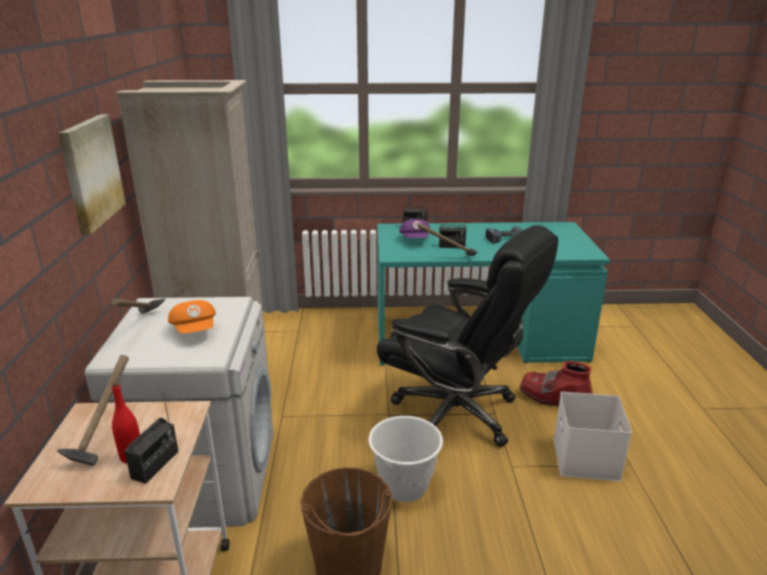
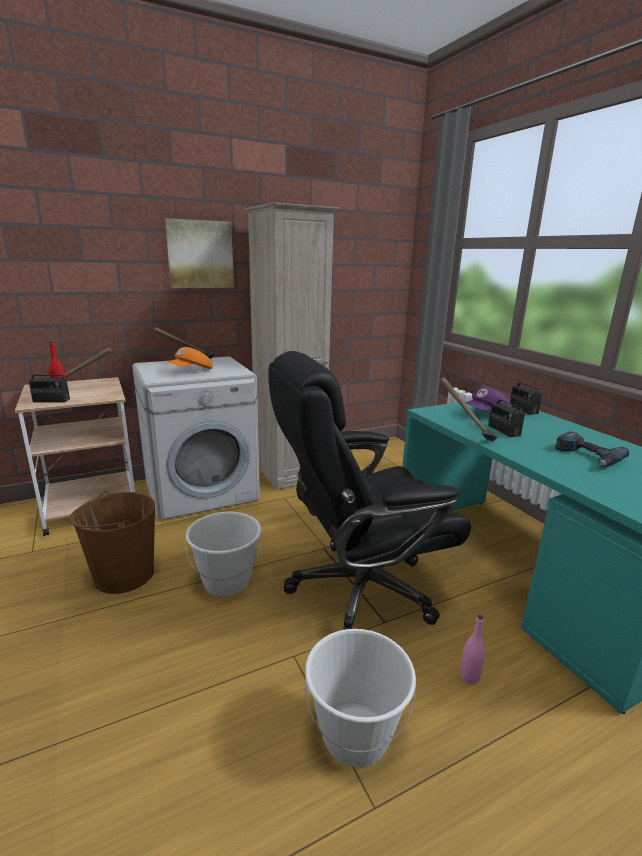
camera: 65 degrees right, 5 degrees down
black office chair [377,225,558,447] -> black office chair turned 60 degrees clockwise [268,351,471,630]
red boot [520,361,593,406] -> pink bottle [460,615,485,685]
white storage box [553,392,632,481] -> white bucket [305,629,416,767]

